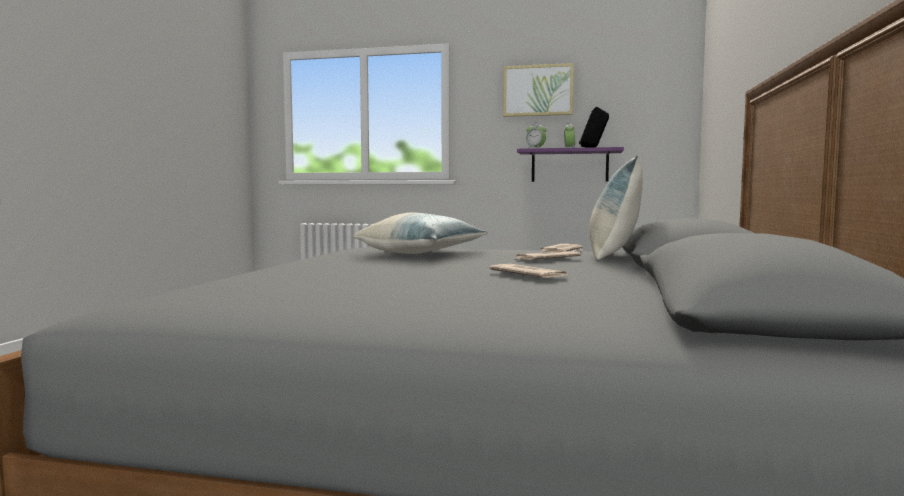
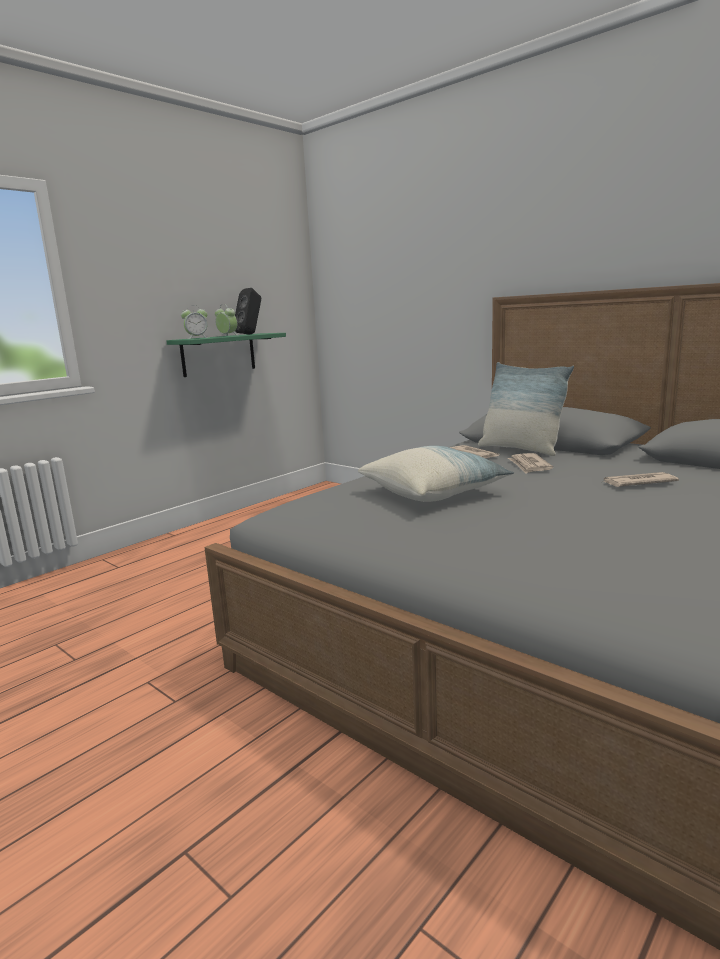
camera: 60 degrees left, 10 degrees up
picture [503,63,574,117] -> none
purple shelf [517,147,624,182] -> green shelf [166,333,286,377]

